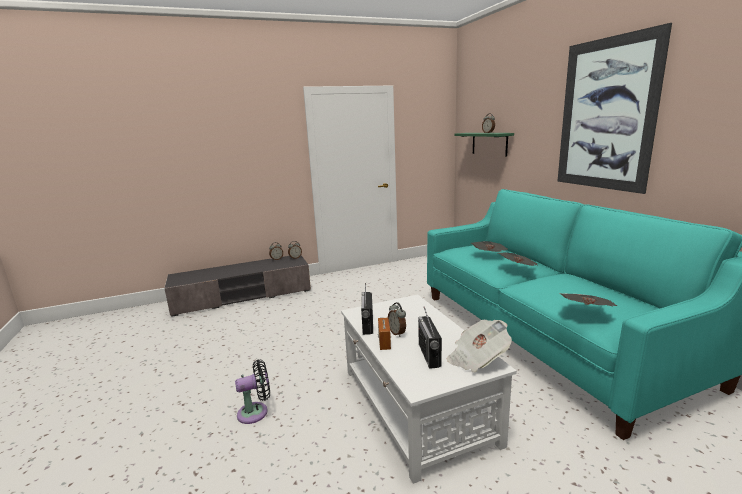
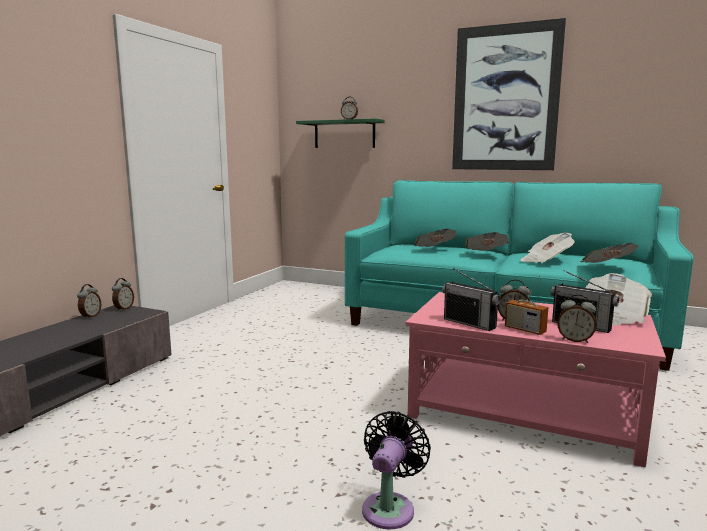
camera: 45 degrees left, 5 degrees down
white coffee table [341,294,517,484] -> pink coffee table [405,292,666,468]
none -> newspaper [521,233,575,263]
none -> alarm clock [557,294,596,343]

